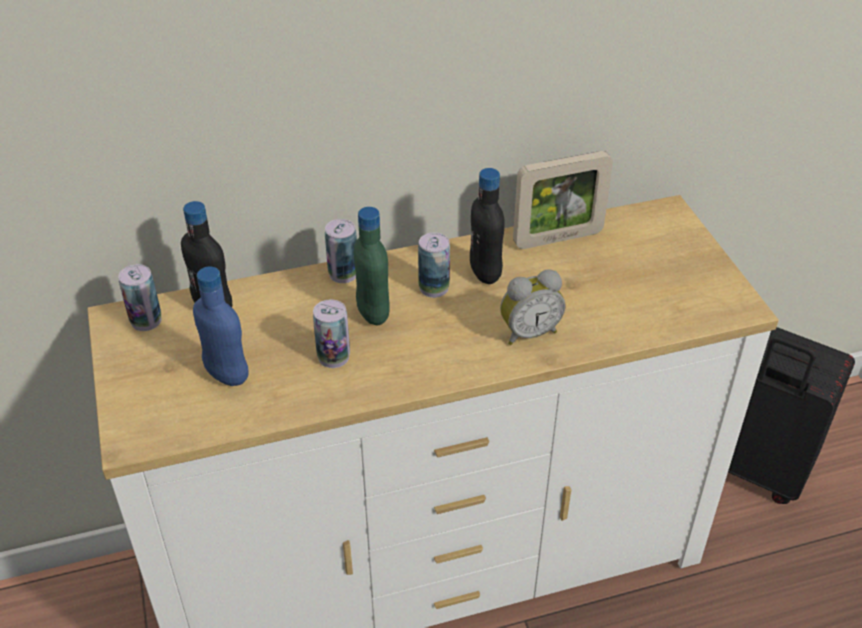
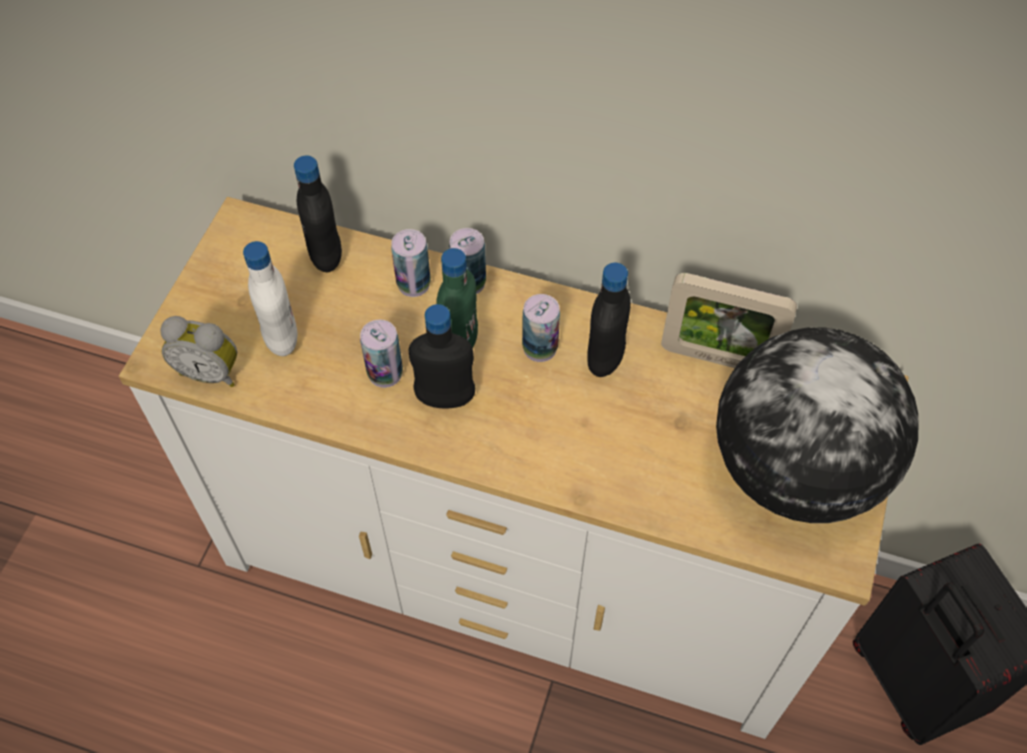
camera: 35 degrees right, 15 degrees up
can [118,264,161,331] -> can moved to [391,229,431,297]
blue bottle [193,266,249,386] -> white bottle [243,241,297,356]
alarm clock [500,269,565,345] -> alarm clock moved to [160,316,237,387]
none -> black bottle [409,304,475,408]
none -> globe [716,327,918,523]

